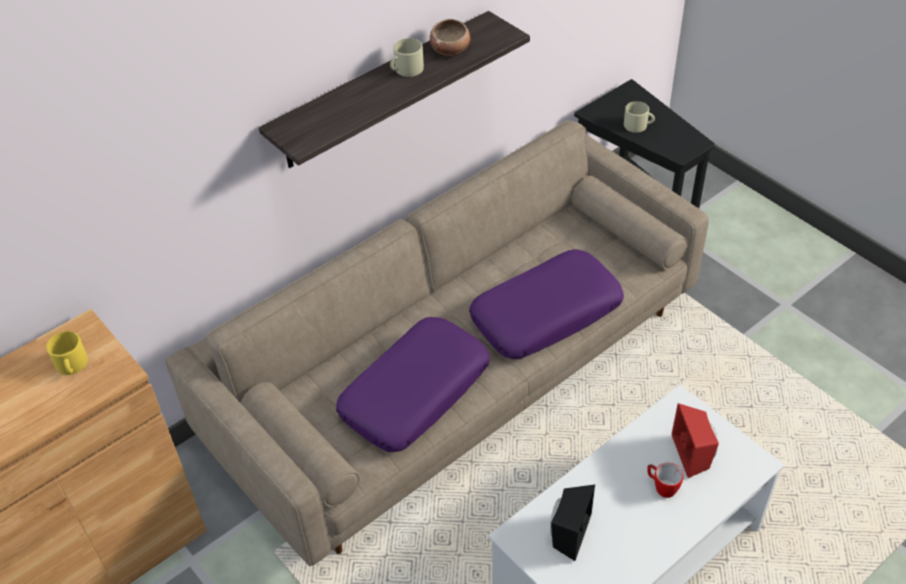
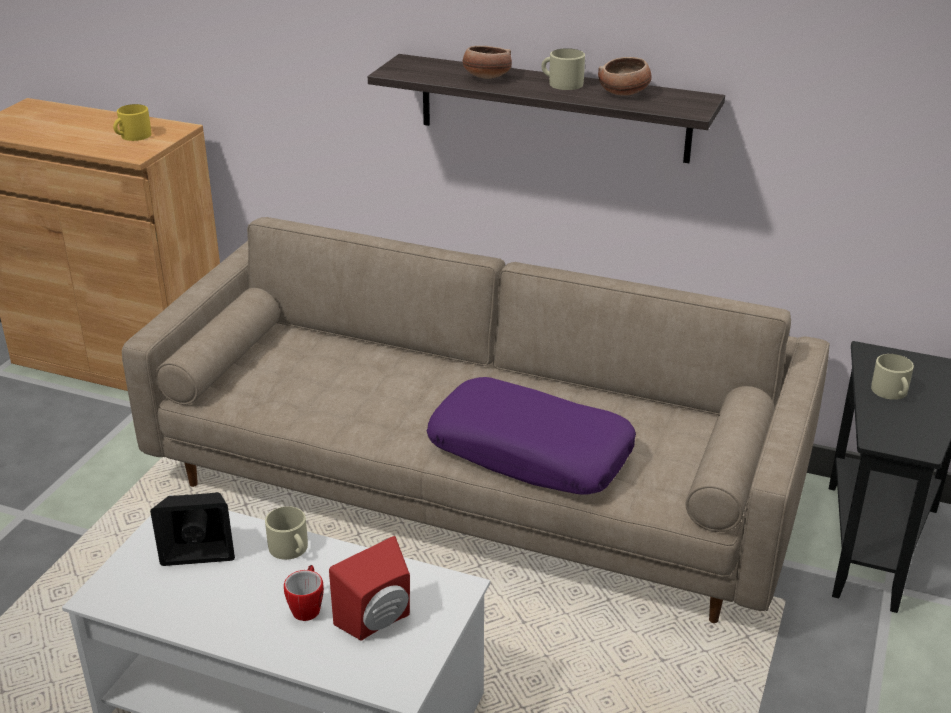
camera: 60 degrees right, 15 degrees down
purple pillow [336,317,490,452] -> none
none -> beige mug [265,506,308,560]
none -> bowl [463,46,512,79]

